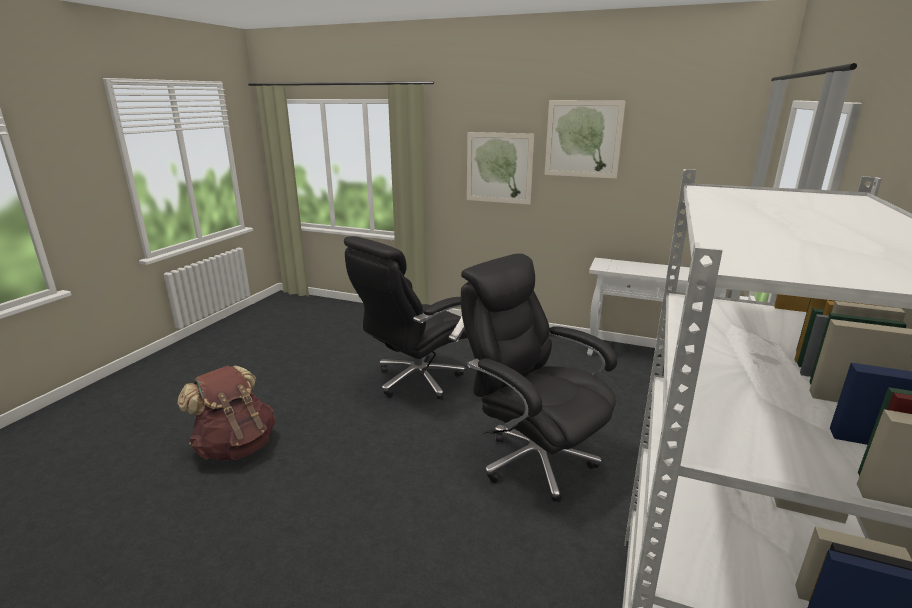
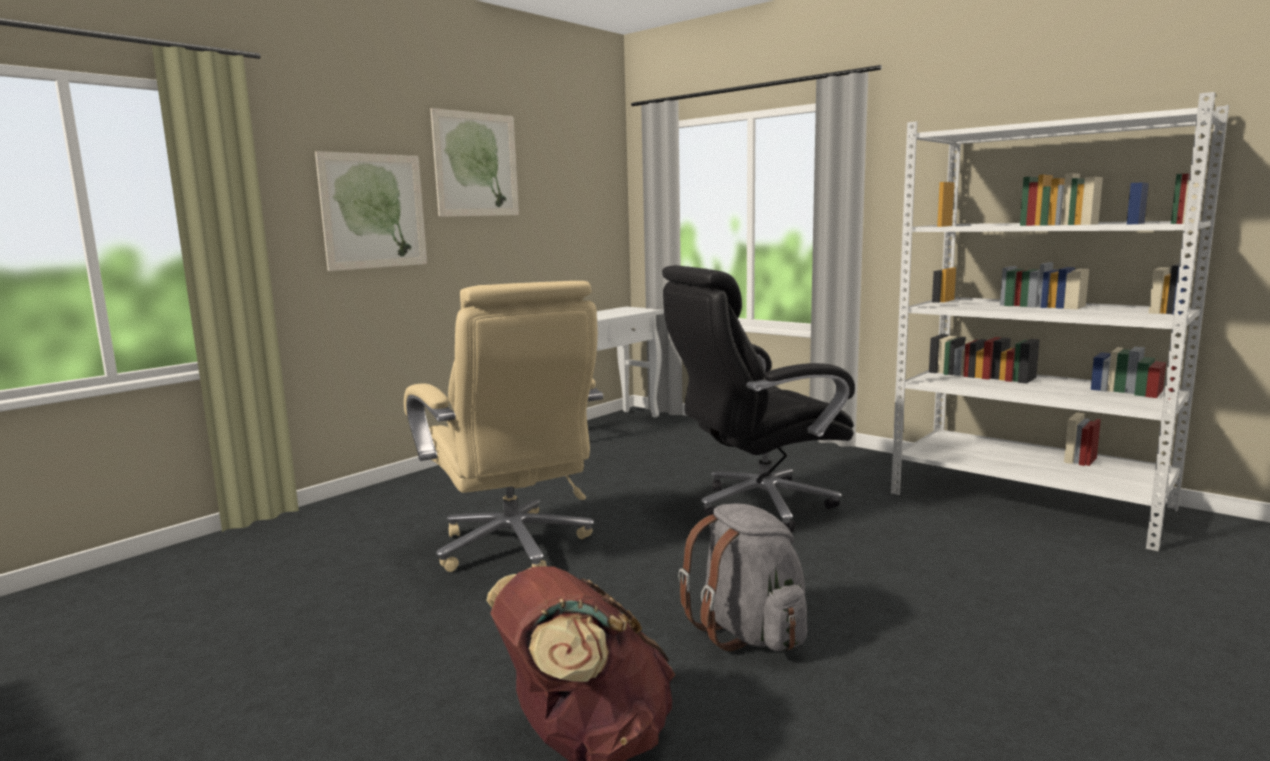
camera: 70 degrees left, 10 degrees down
black office chair [344,236,468,400] -> beige office chair [404,281,603,572]
none -> grey backpack [678,504,807,651]

